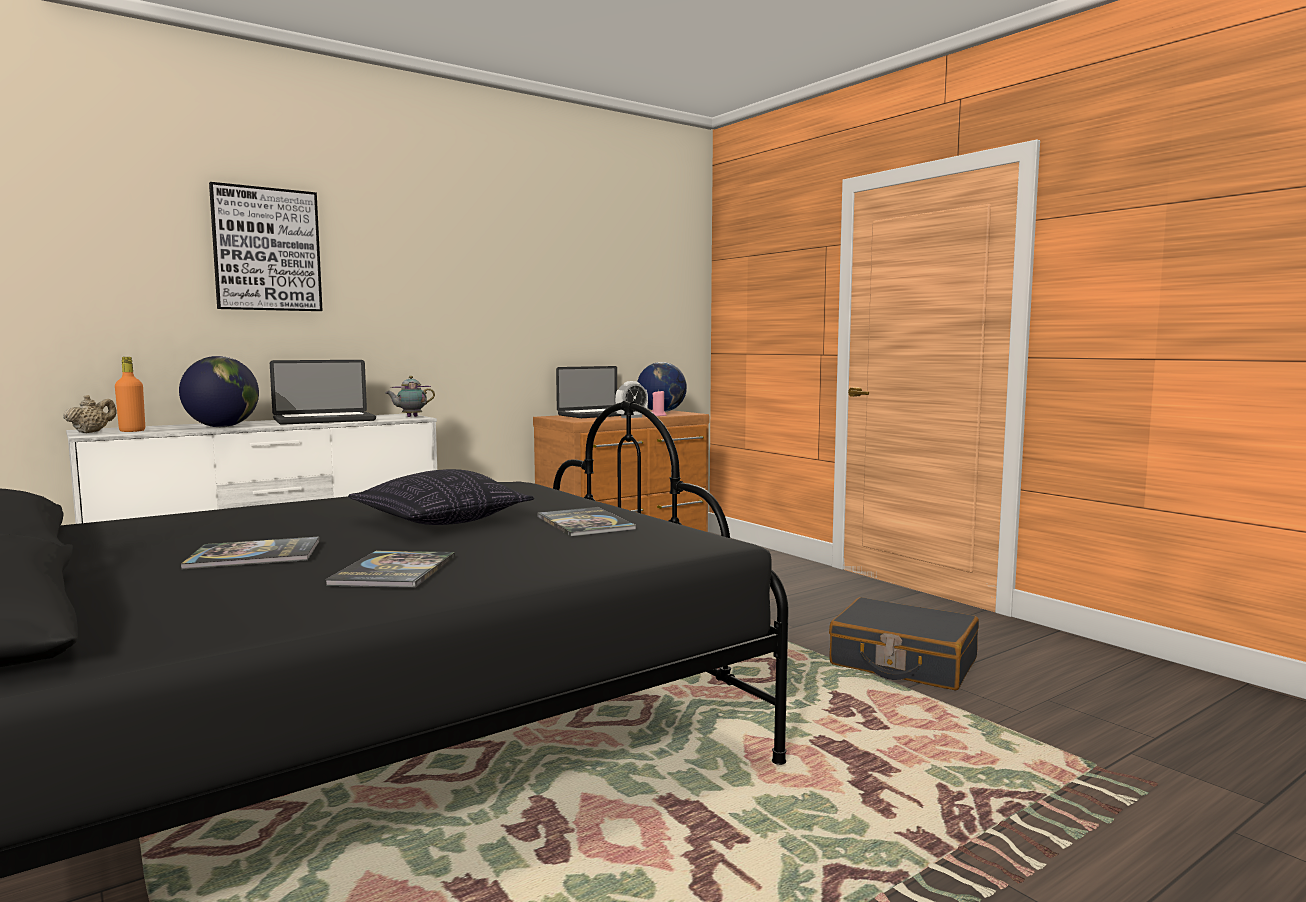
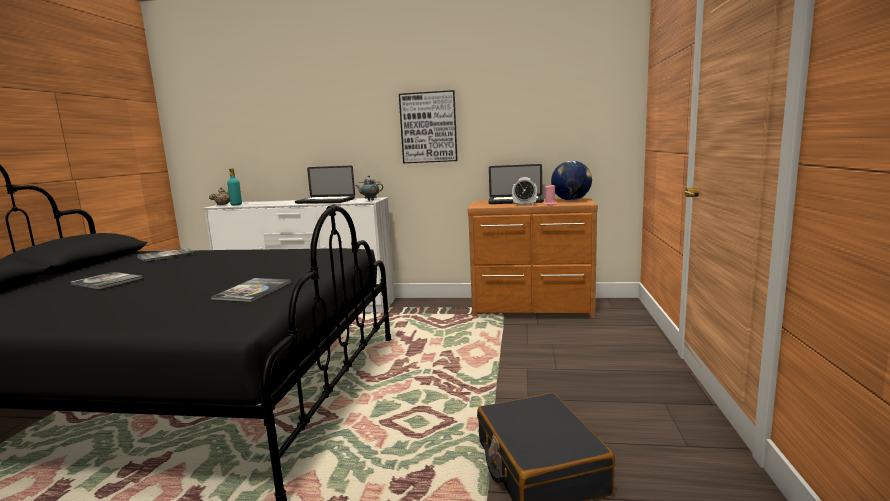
camera: 45 degrees right, 5 degrees up
orange bottle [115,357,145,432] -> turquoise bottle [227,168,242,205]
globe [179,356,259,427] -> none
picture [209,182,323,311] -> picture moved to [399,90,458,163]
book [325,551,455,588] -> book moved to [137,248,195,262]
pillow [348,469,534,525] -> none

